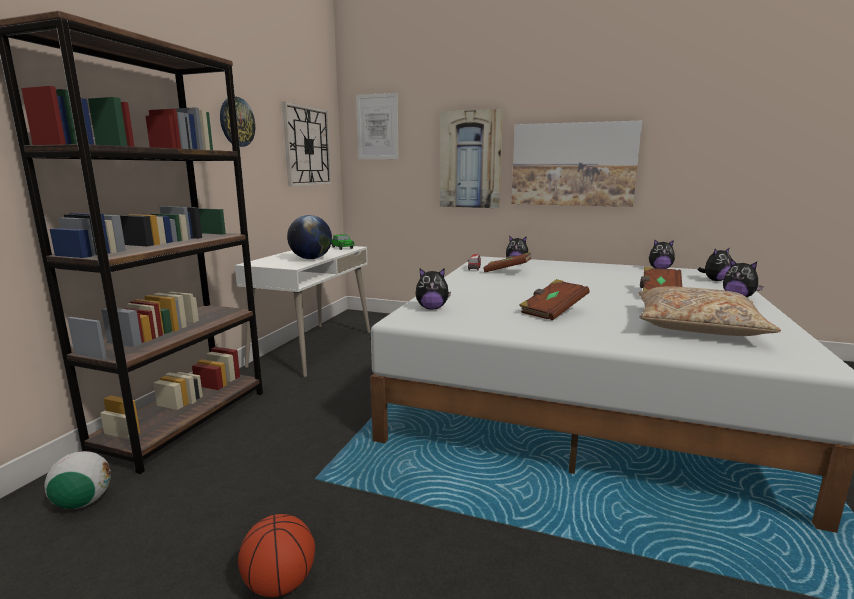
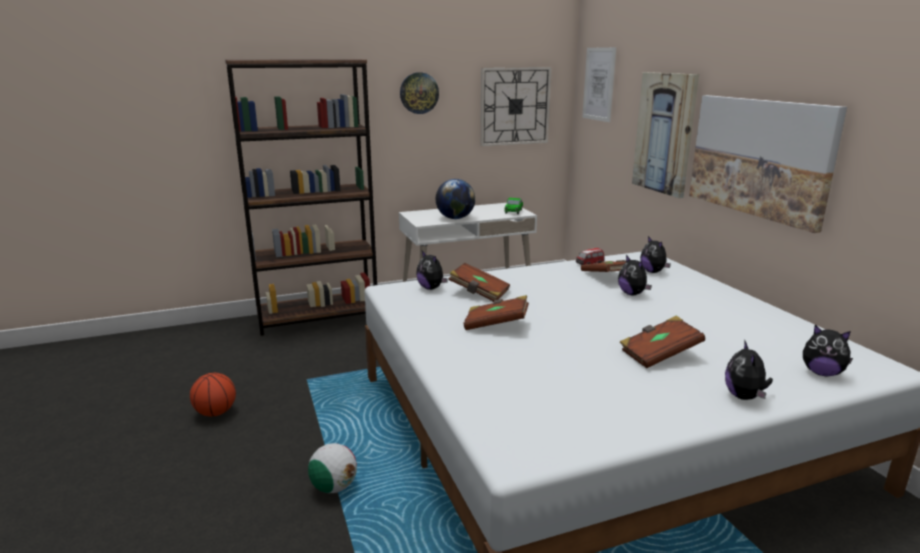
camera: 50 degrees right, 5 degrees up
football [44,451,111,509] -> football moved to [308,443,357,493]
beige pillow [638,286,781,336] -> none
plush toy [649,239,675,269] -> plush toy moved to [618,255,652,295]
none -> brown book [448,263,510,302]

